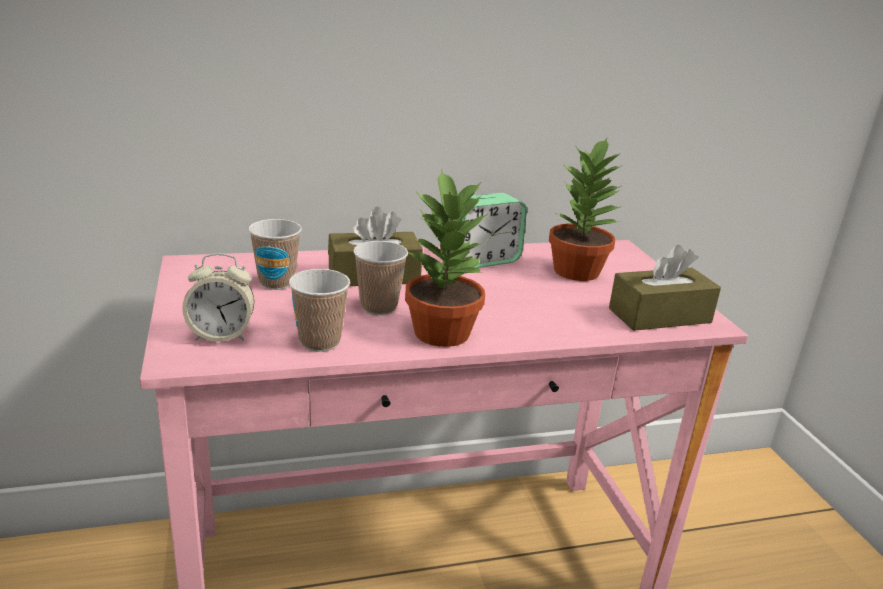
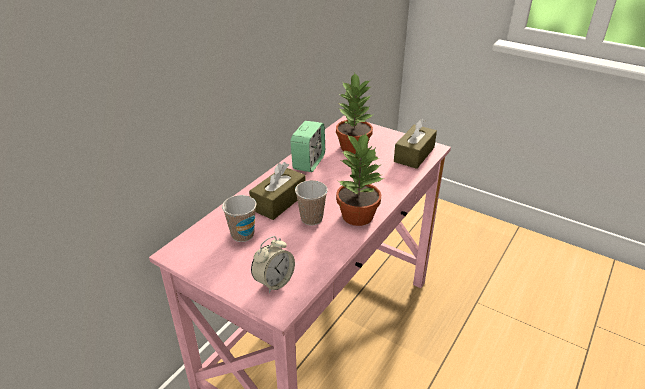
camera: 40 degrees left, 10 degrees up
cup [289,269,350,352] -> none

